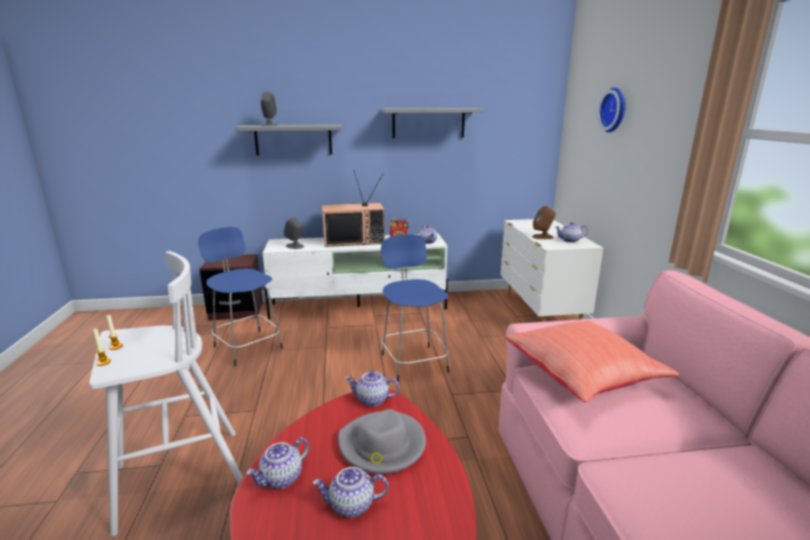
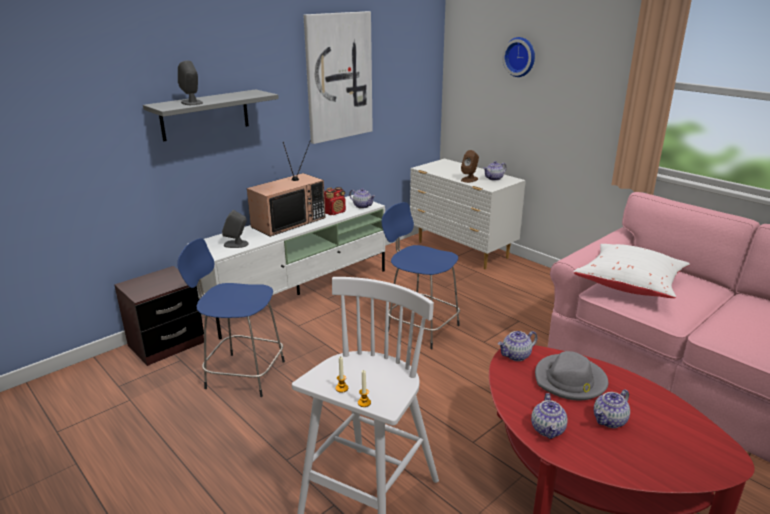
camera: 35 degrees left, 5 degrees up
grey shelf [382,108,485,138] -> picture [303,11,373,144]
red pillow [505,321,679,402] -> white pillow [574,244,690,298]

